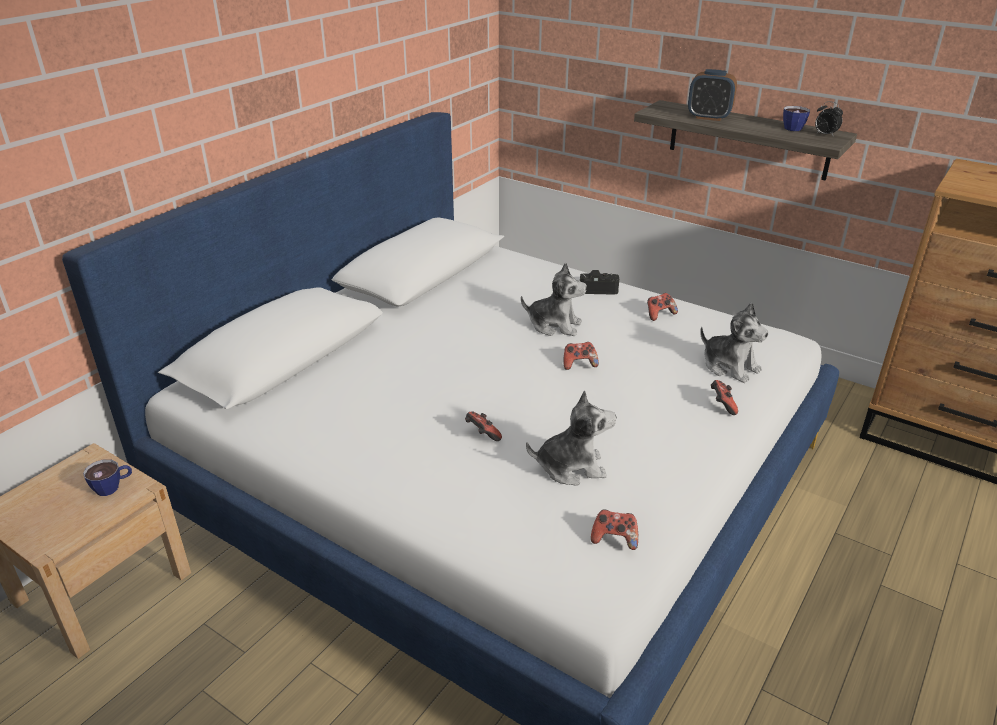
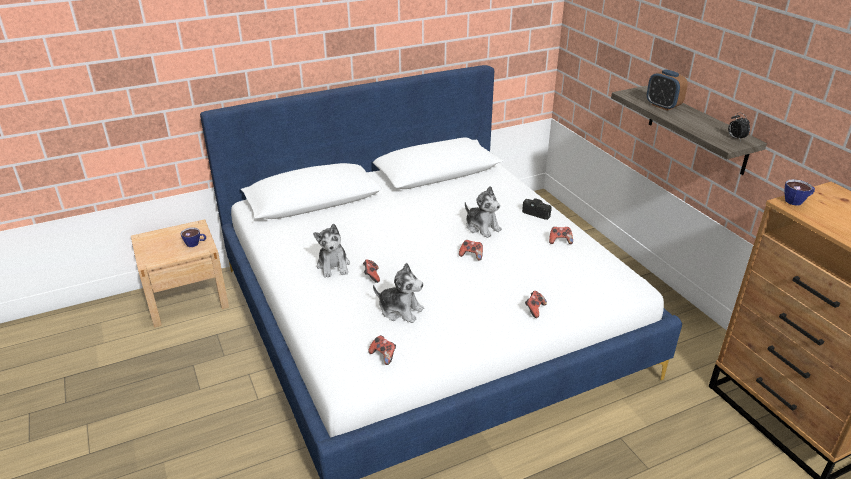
camera: 30 degrees right, 0 degrees up
plush toy [700,302,769,383] -> plush toy moved to [313,224,350,278]
cup [783,106,810,131] -> cup moved to [784,179,815,206]

